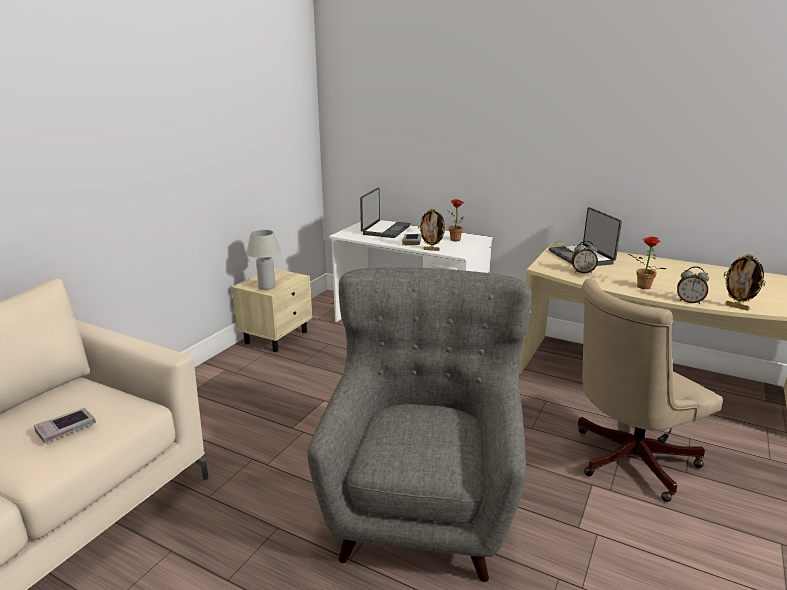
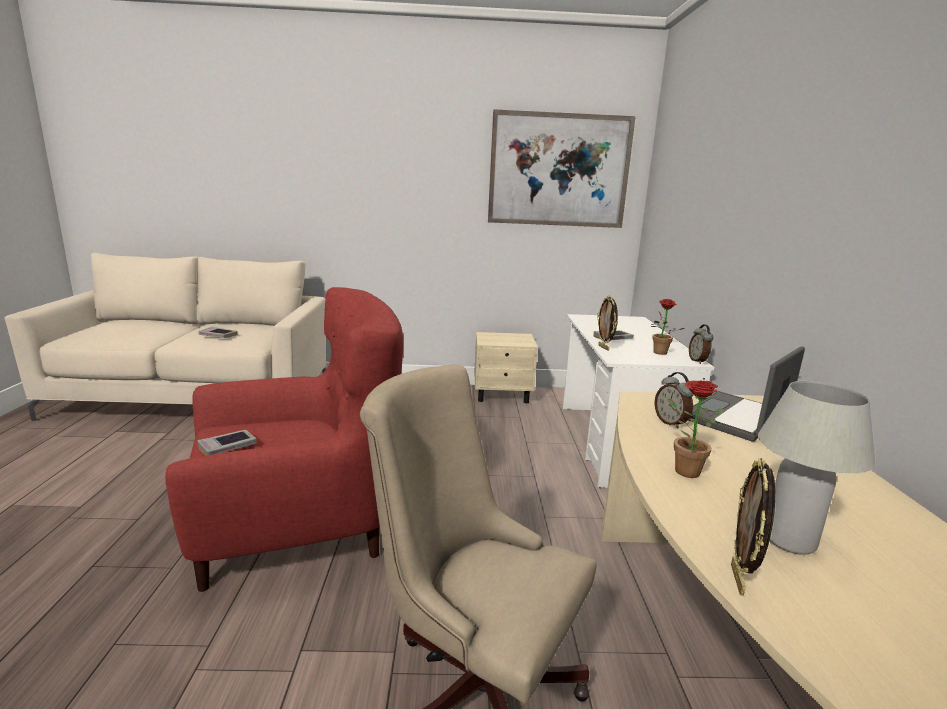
camera: 60 degrees right, 5 degrees down
white table lamp [246,230,281,290] -> white table lamp moved to [758,381,875,555]
grey armchair [307,267,532,582] -> red armchair [165,287,403,592]
laptop [360,188,411,238] -> none
alarm clock [677,266,709,304] -> alarm clock moved to [689,324,713,364]
none -> book [197,430,257,456]
none -> picture [488,109,636,228]

